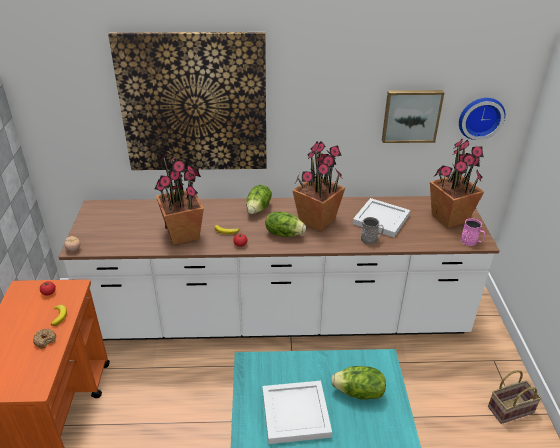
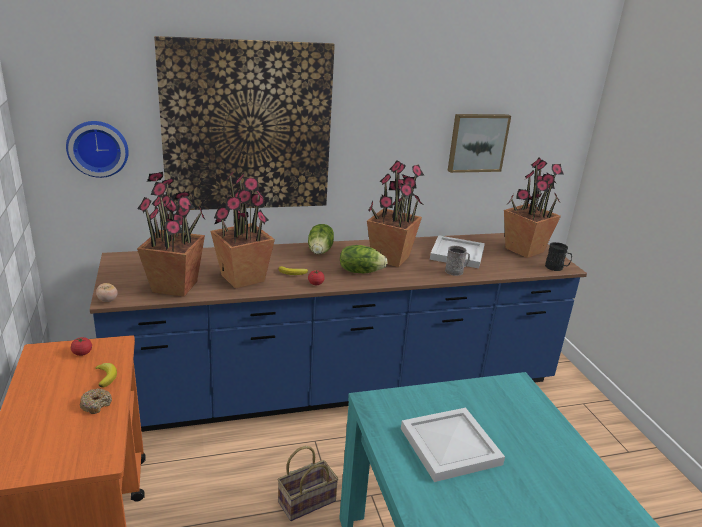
camera: 15 degrees left, 10 degrees down
white counter [59,196,500,340] -> blue counter [90,233,587,432]
lettuce [331,366,386,400] -> none
wall clock [459,98,505,140] -> wall clock moved to [66,121,129,178]
pink mug [461,218,485,246] -> black mug [545,242,572,271]
basket [488,370,542,424] -> basket moved to [278,446,338,521]
none -> potted plant [137,172,205,297]

